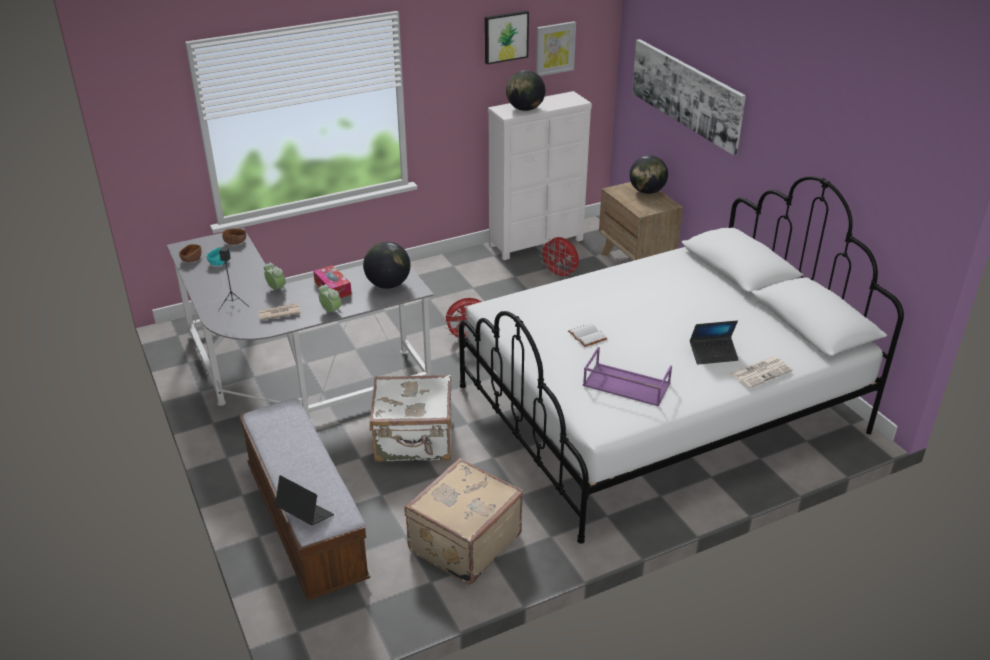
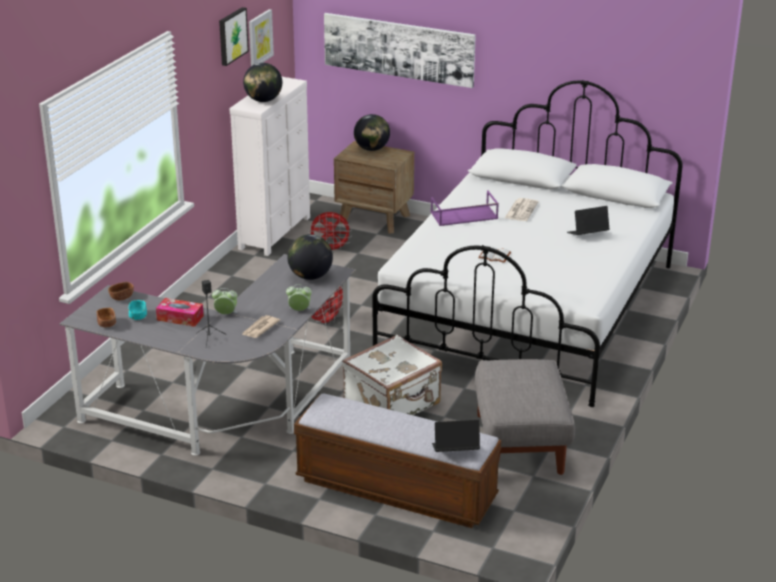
camera: 40 degrees left, 5 degrees down
tissue box [313,265,352,298] -> tissue box moved to [156,298,204,327]
beige suitcase [404,458,523,585] -> grey ottoman [475,359,575,475]
purple tray [583,347,672,406] -> purple tray moved to [431,191,499,226]
laptop [690,321,739,365] -> laptop turned 150 degrees counterclockwise [567,206,610,235]
newspaper [730,356,793,388] -> newspaper moved to [505,198,538,221]

